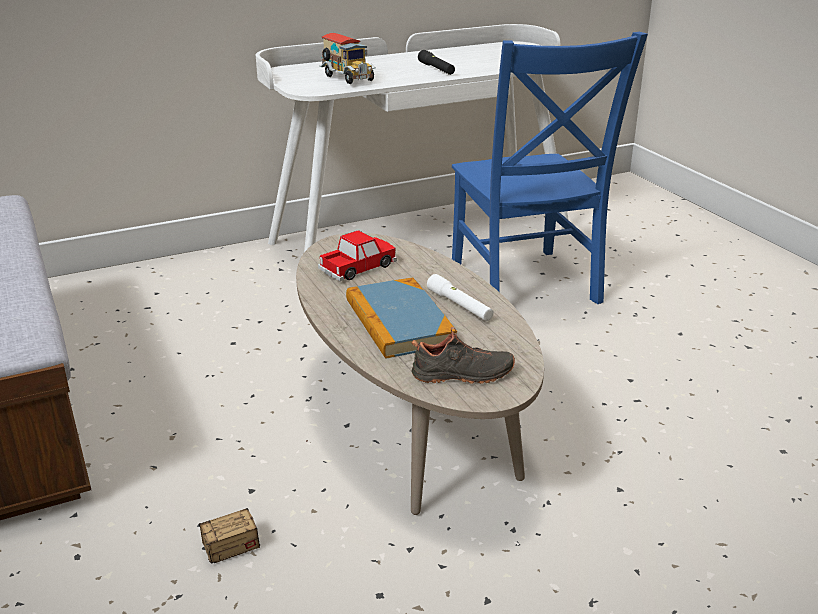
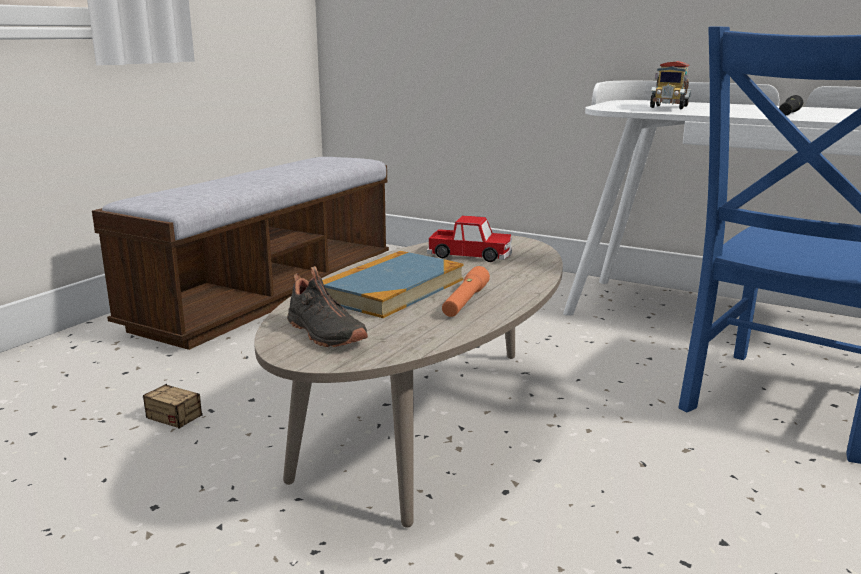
camera: 55 degrees right, 10 degrees down
white flashlight [427,274,494,321] -> orange flashlight [442,266,490,317]

